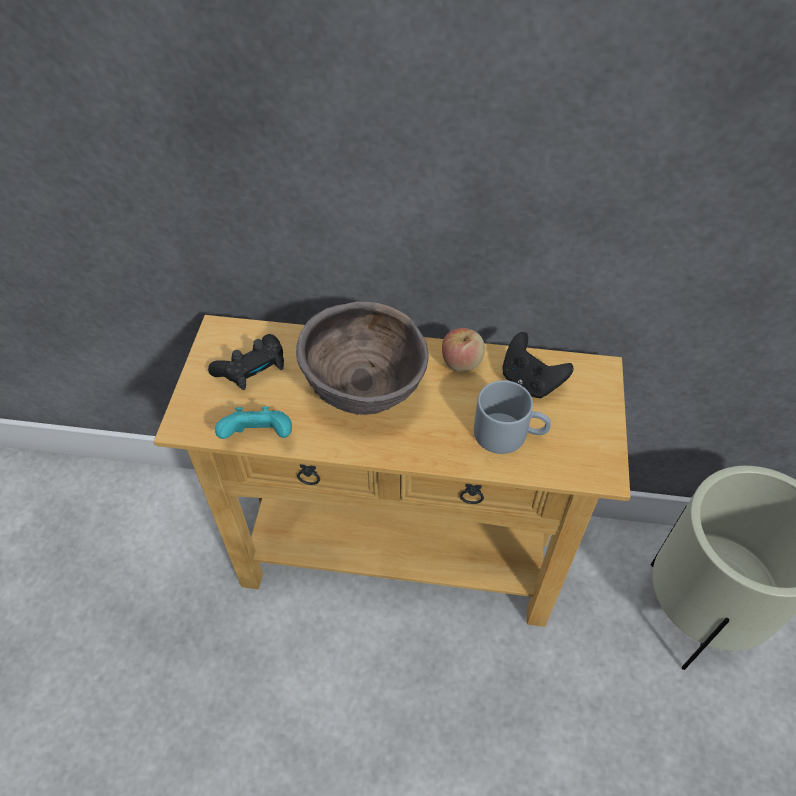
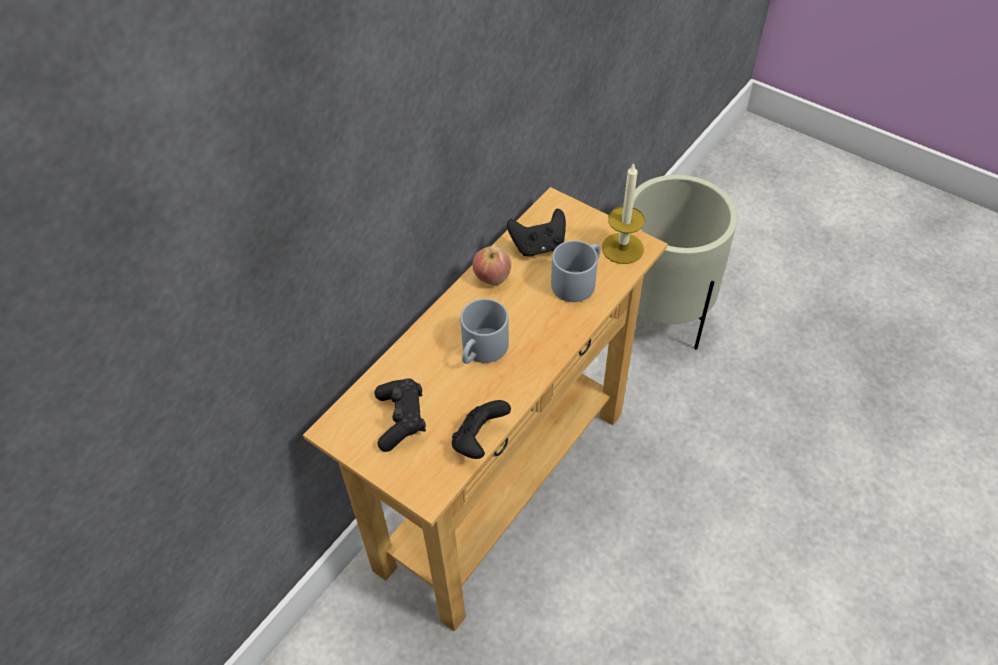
camera: 60 degrees left, 0 degrees up
turquoise game controller [215,407,292,439] -> black game controller [452,400,511,459]
brown bowl [296,301,428,415] -> grey mug [460,299,509,364]
none -> candle [602,163,645,264]

